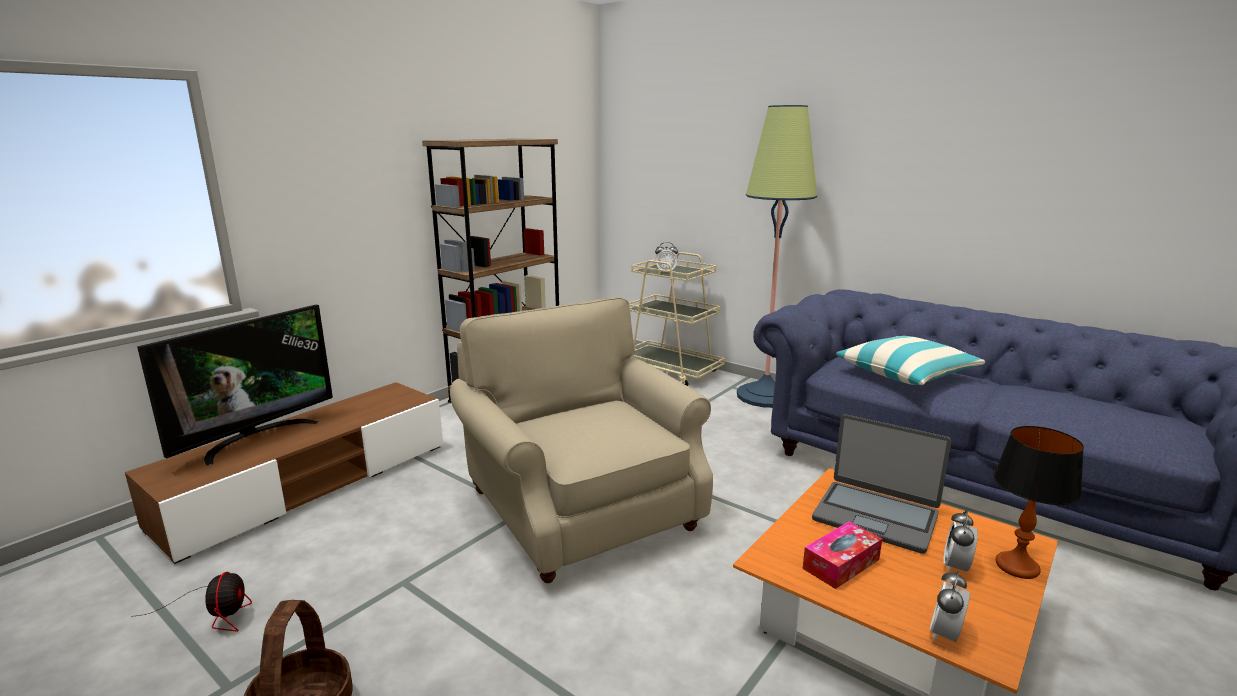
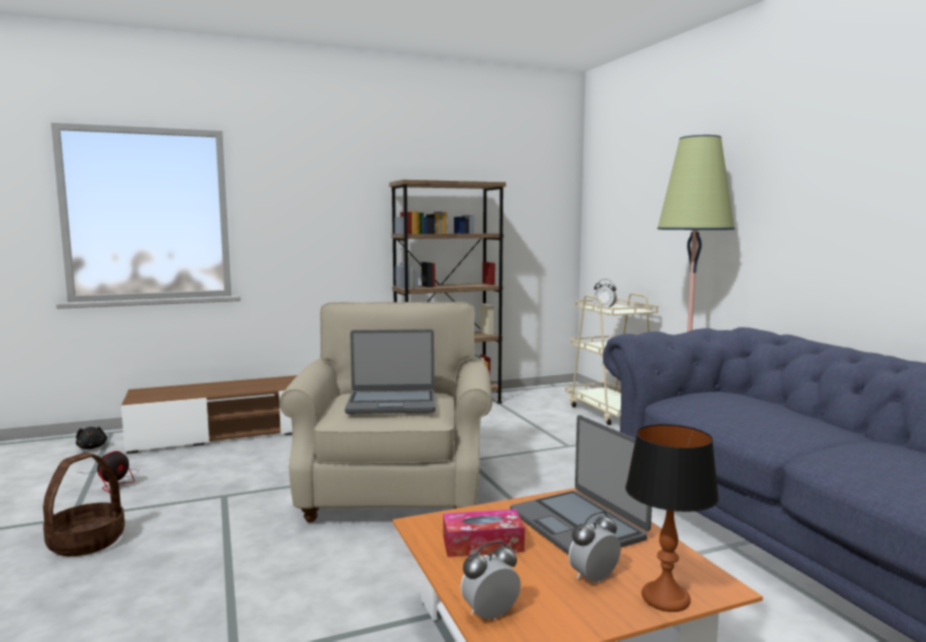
camera: 30 degrees right, 10 degrees down
television [137,305,333,466] -> none
pillow [836,336,985,385] -> none
none -> black plush toy [76,427,107,449]
none -> laptop [345,329,436,414]

